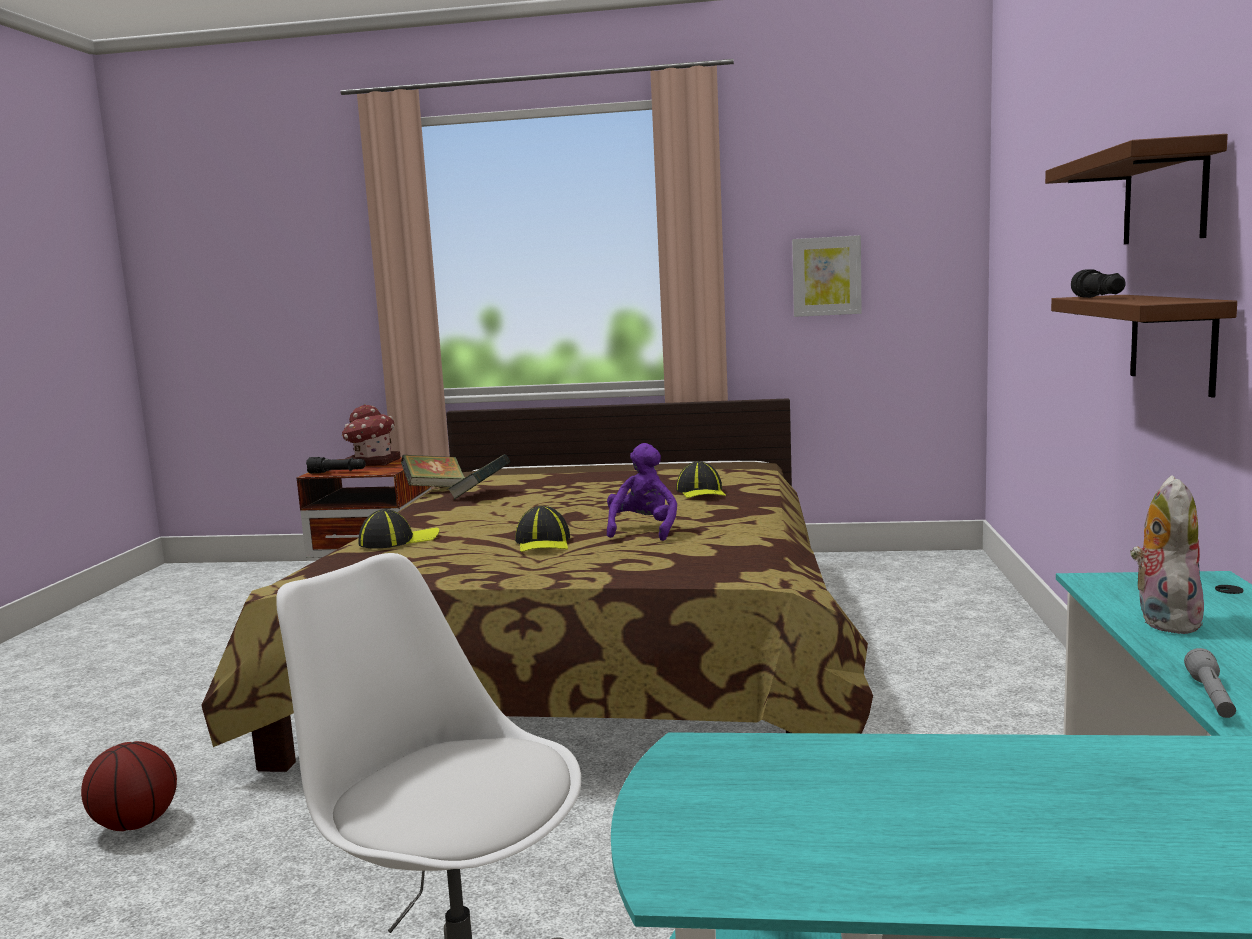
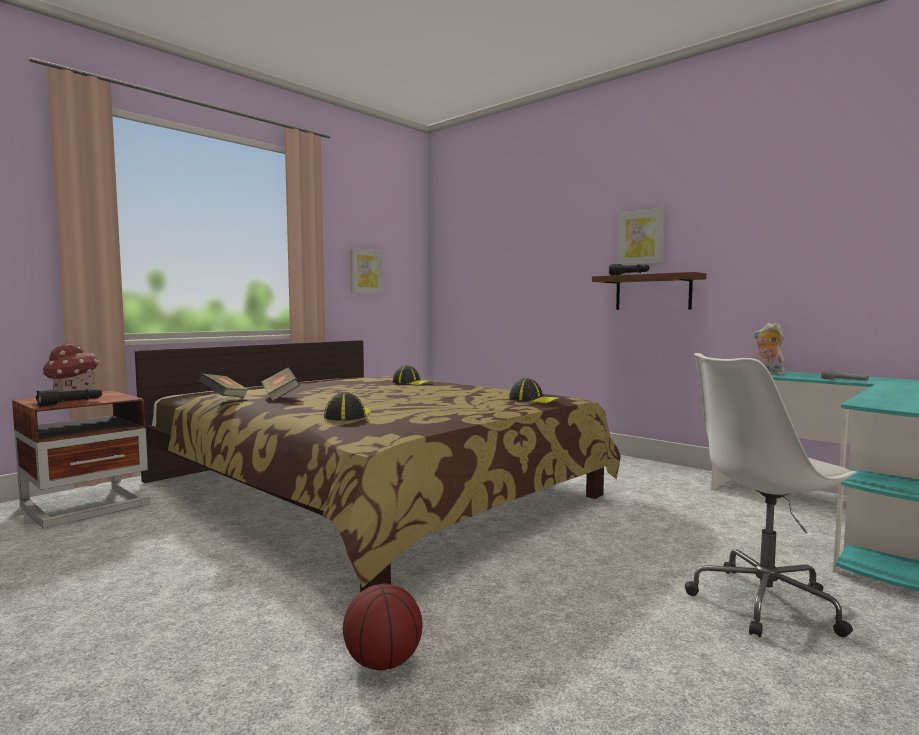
camera: 55 degrees left, 5 degrees down
cap [515,506,570,552] -> cap moved to [509,378,560,403]
purple plush toy [607,443,677,541] -> none
brown shelf [1045,134,1228,244] -> picture [618,208,665,266]

